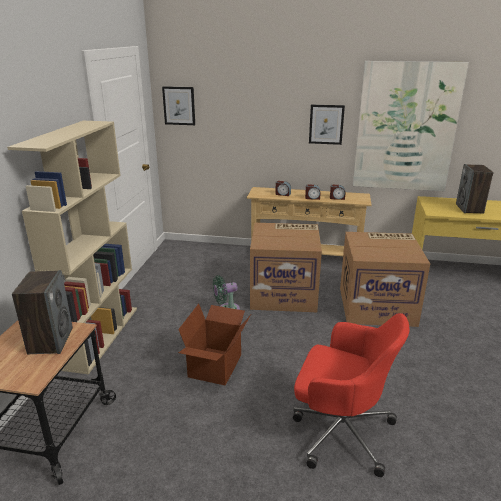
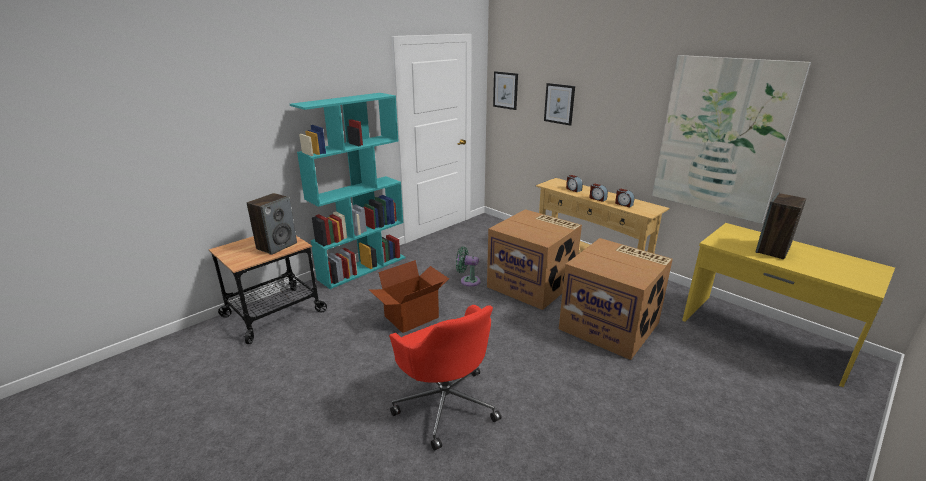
camera: 35 degrees right, 0 degrees up
beige bookcase [7,121,137,374] -> turquoise bookcase [290,93,405,289]
picture [309,105,345,145] -> picture moved to [544,83,575,126]

